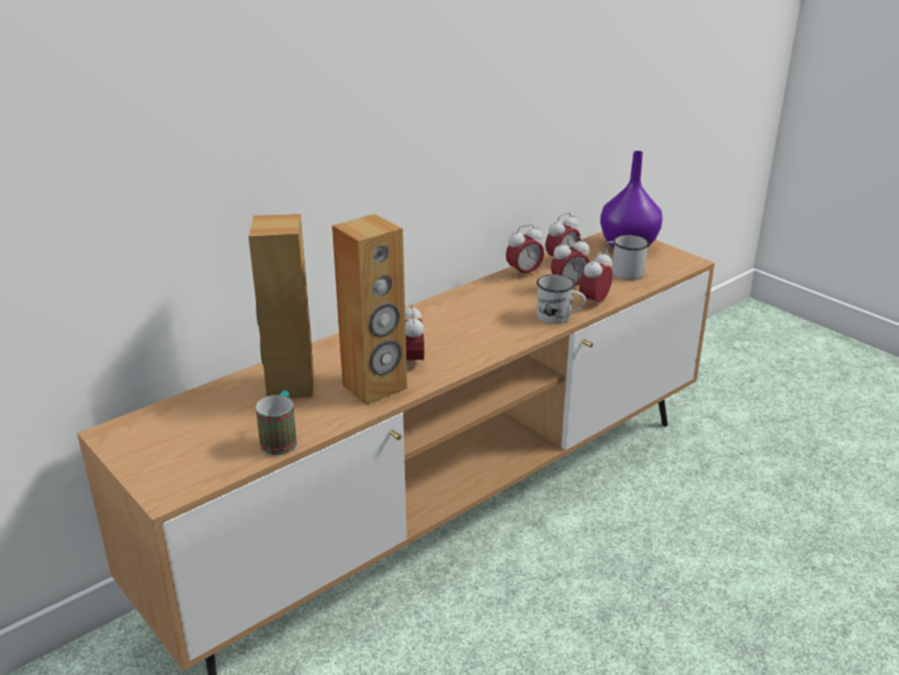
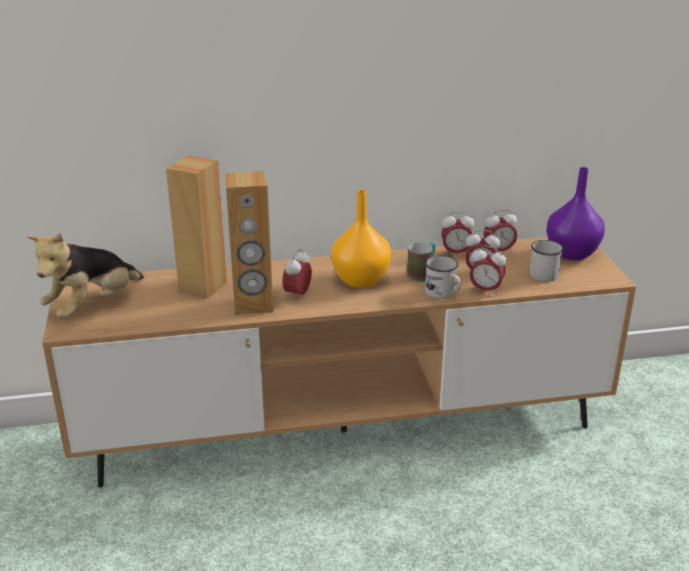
camera: 30 degrees right, 0 degrees up
mug [256,391,297,455] -> mug moved to [407,242,435,282]
alarm clock [579,250,613,306] -> alarm clock turned 135 degrees counterclockwise [470,246,506,295]
none -> plush toy [27,233,144,319]
none -> orange vase [331,190,391,288]

